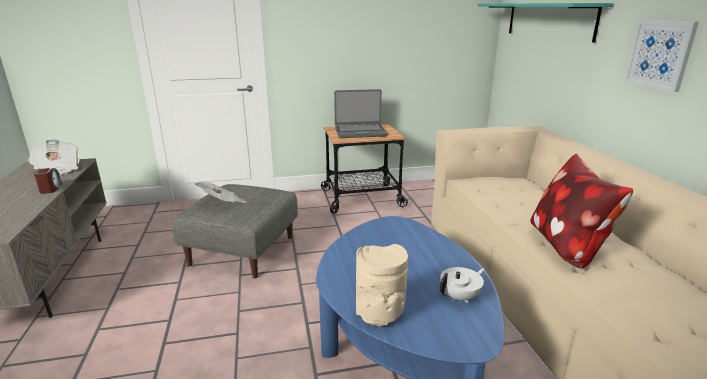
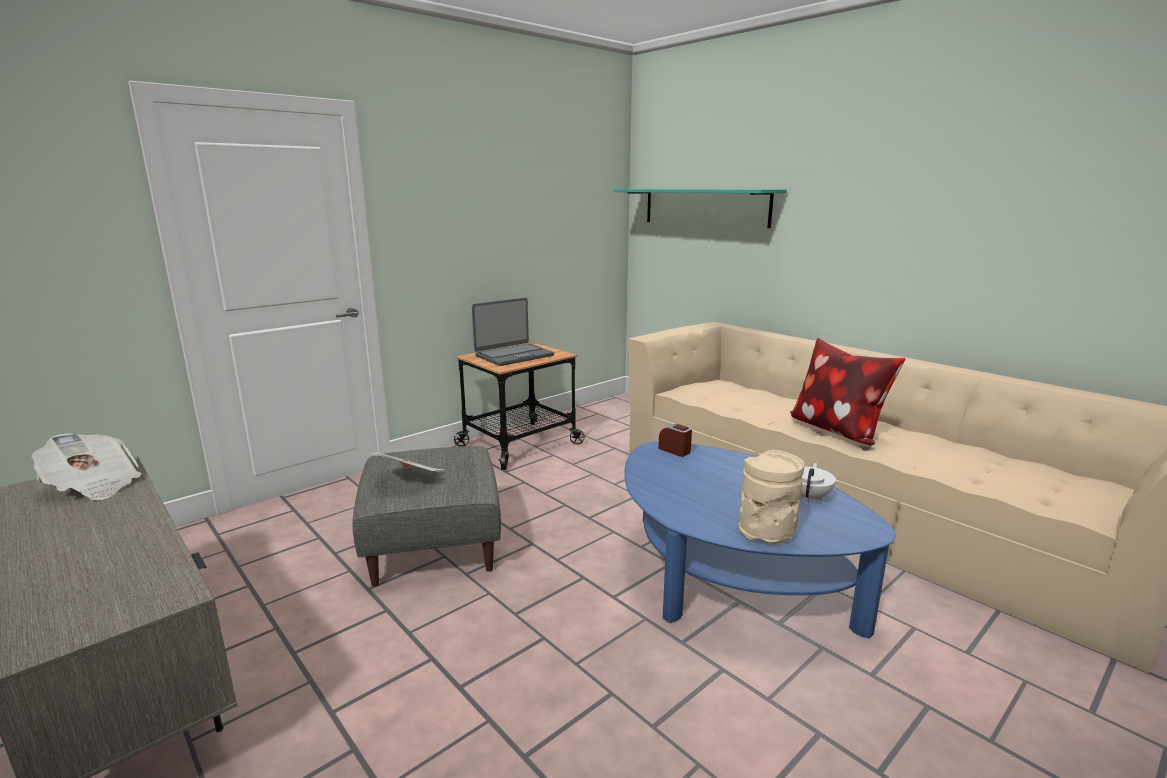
camera: 30 degrees left, 5 degrees down
alarm clock [34,168,62,194] -> alarm clock moved to [658,424,692,457]
picture [624,20,699,92] -> none

